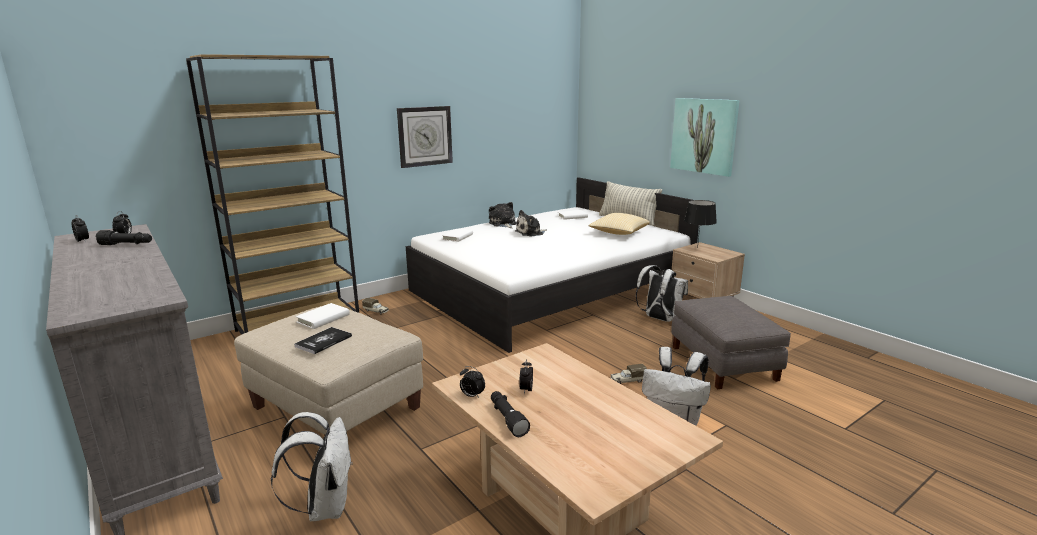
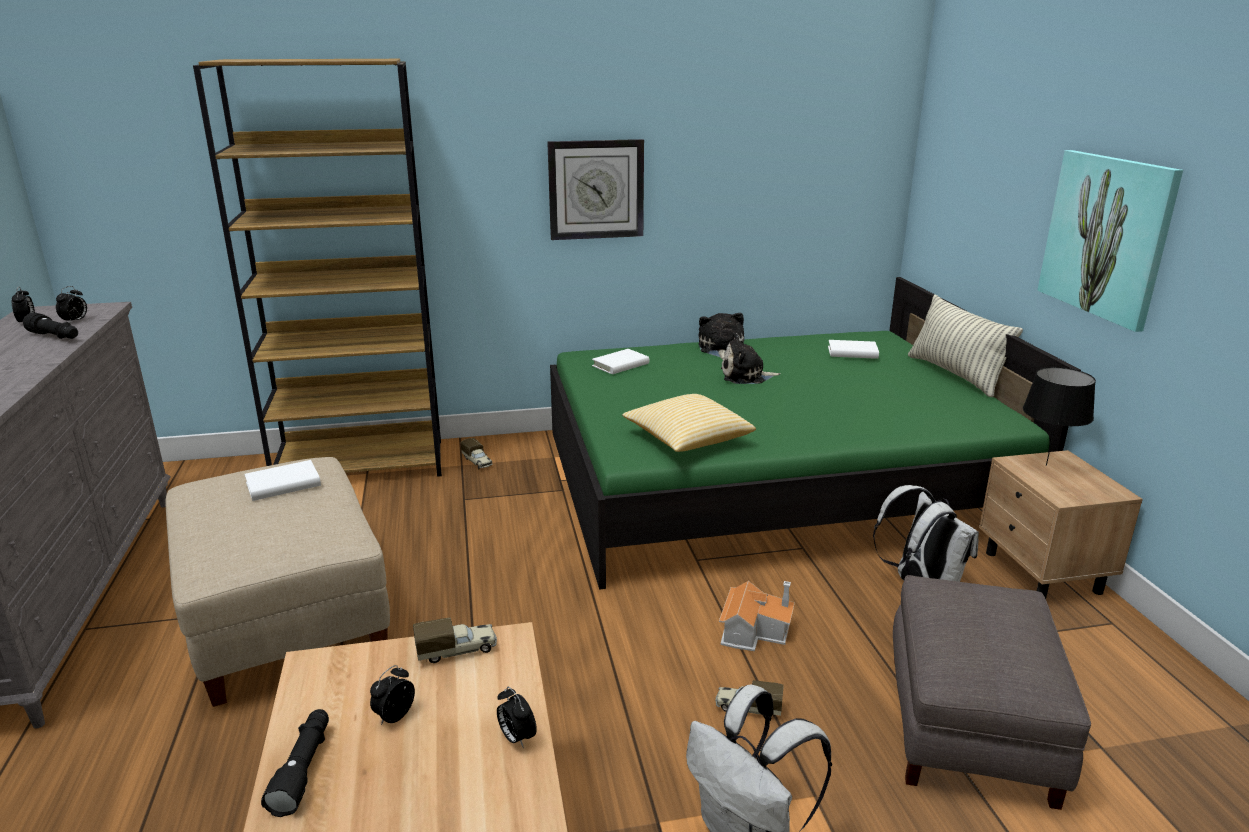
camera: 25 degrees right, 5 degrees up
white backpack [271,412,353,521] -> none
book [294,327,352,354] -> none
white bed [406,177,699,353] -> green bed [550,277,1081,590]
alarm clock [460,366,485,398] -> alarm clock moved to [497,687,537,749]
pillow [588,213,650,235] -> pillow moved to [622,394,756,452]
none -> toy truck [413,617,497,663]
none -> toy house [719,581,795,651]

